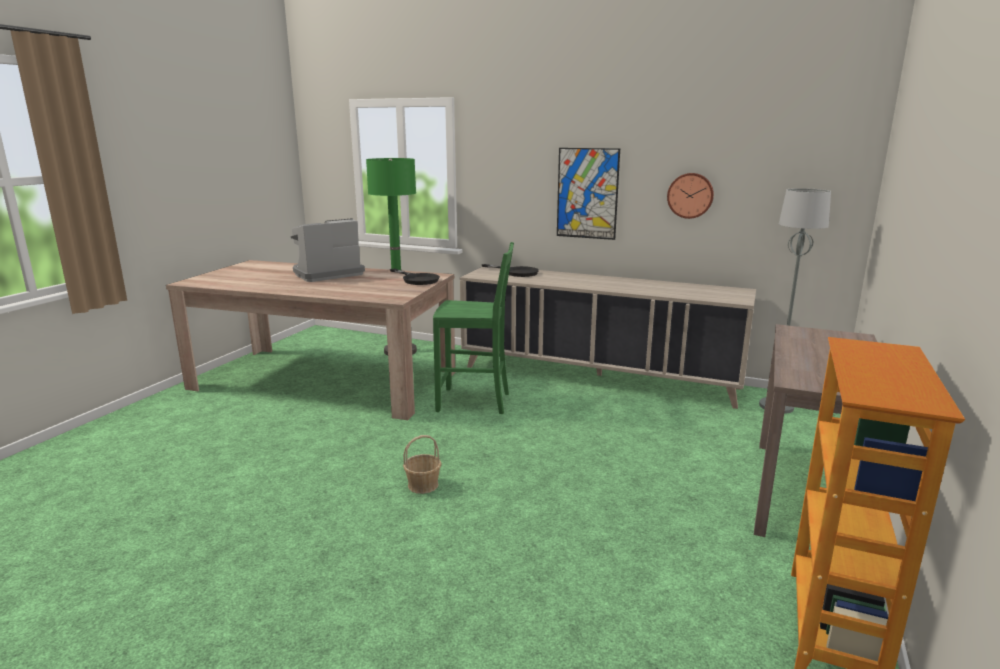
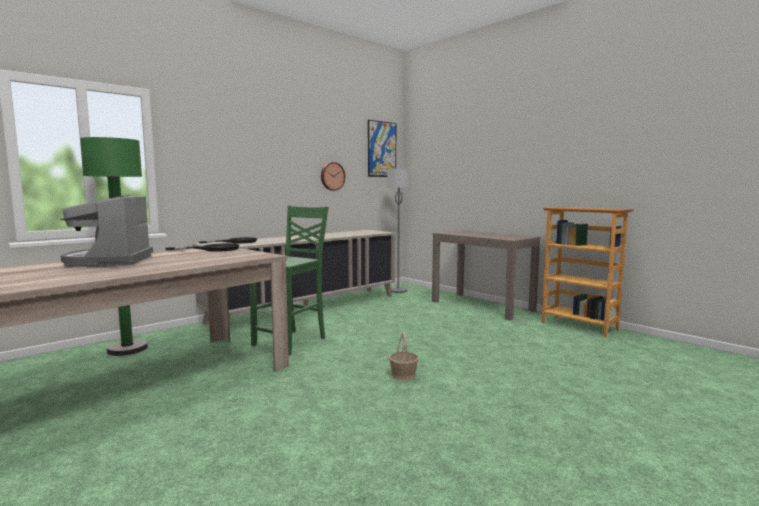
camera: 65 degrees left, 10 degrees down
picture [557,148,620,240] -> picture moved to [368,120,396,177]

